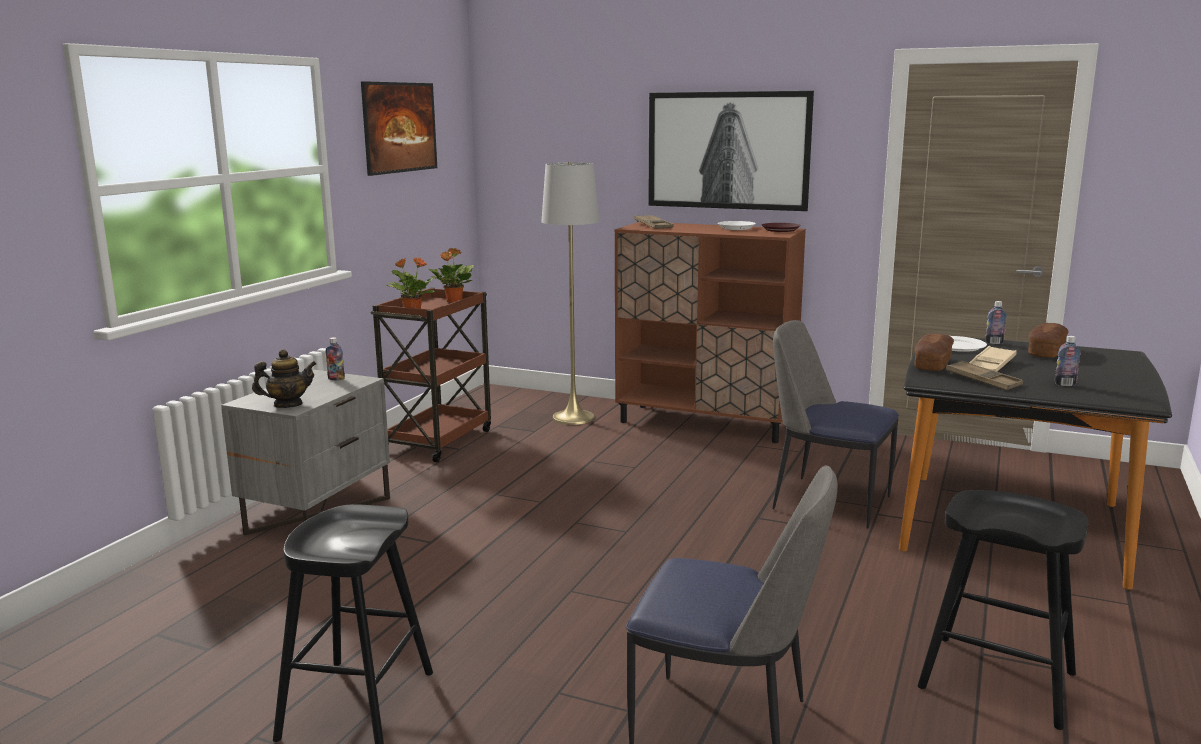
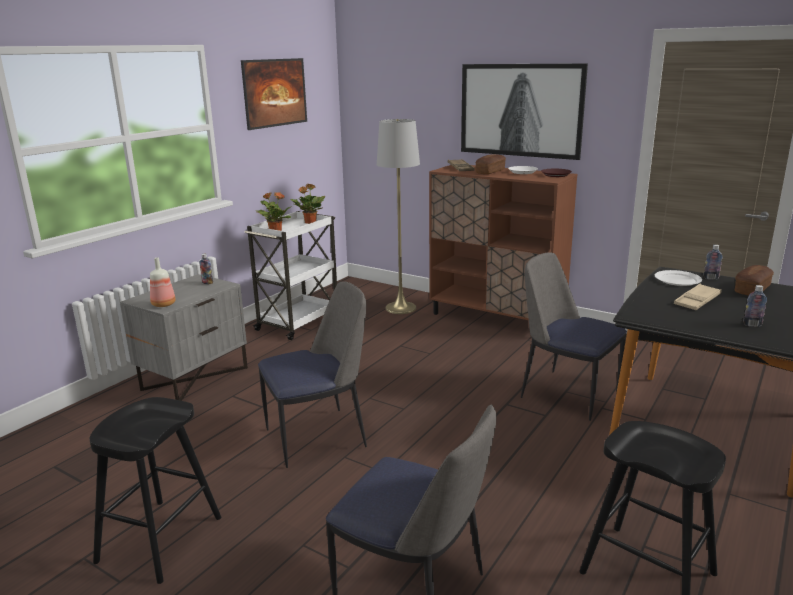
camera: 10 degrees right, 5 degrees up
teapot [252,349,317,408] -> bottle [150,258,176,307]
brown cart [370,288,491,463] -> white cart [245,211,337,340]
bread [914,333,954,371] -> bread moved to [475,154,506,174]
brown tray [946,361,1023,390] -> none
none -> chair [258,281,367,468]

